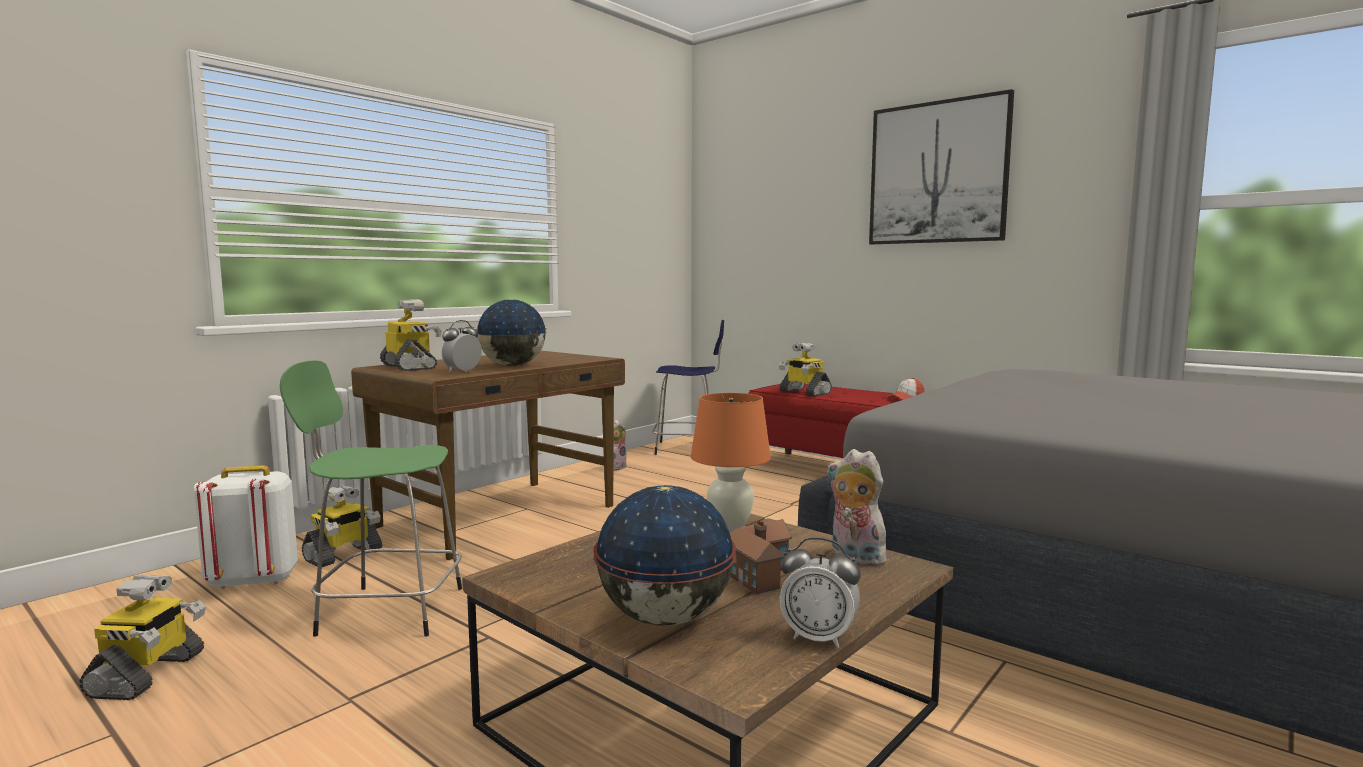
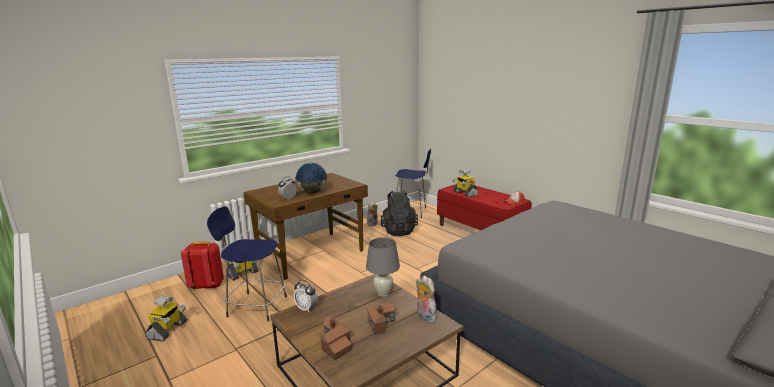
camera: 10 degrees right, 10 degrees up
white backpack [194,465,298,589] -> red backpack [181,241,224,289]
green stool [280,360,462,637] -> blue stool [207,206,287,321]
toy robot [380,299,442,371] -> none
globe [593,485,736,626] -> toy house [319,316,352,360]
orange table lamp [691,393,771,532] -> grey table lamp [366,237,400,297]
alarm clock [780,537,861,648] -> alarm clock moved to [294,280,318,313]
picture [869,89,1014,244] -> none
none -> black backpack [380,191,418,236]

